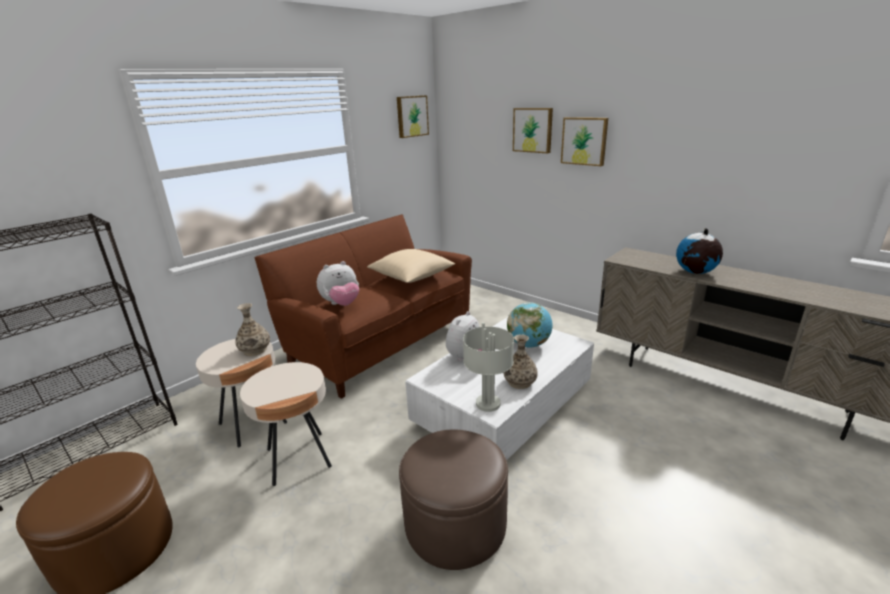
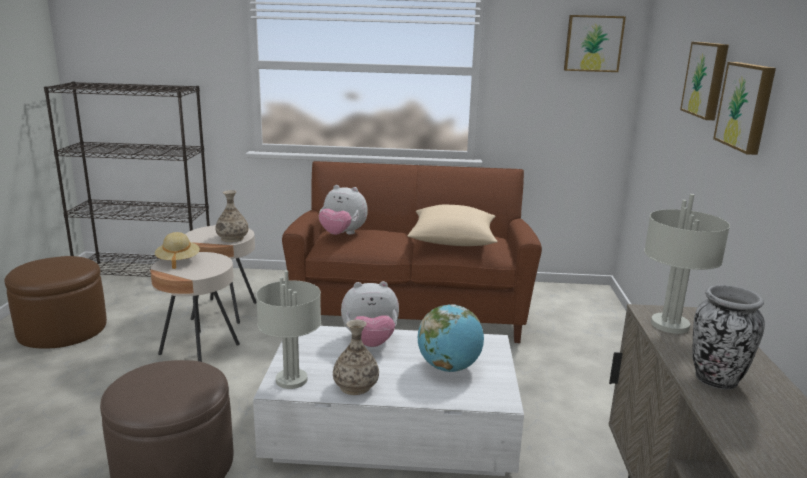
camera: 50 degrees right, 5 degrees down
globe [676,228,723,274] -> vase [693,285,765,390]
none -> beige hat [155,232,200,269]
none -> grey table lamp [644,194,730,334]

